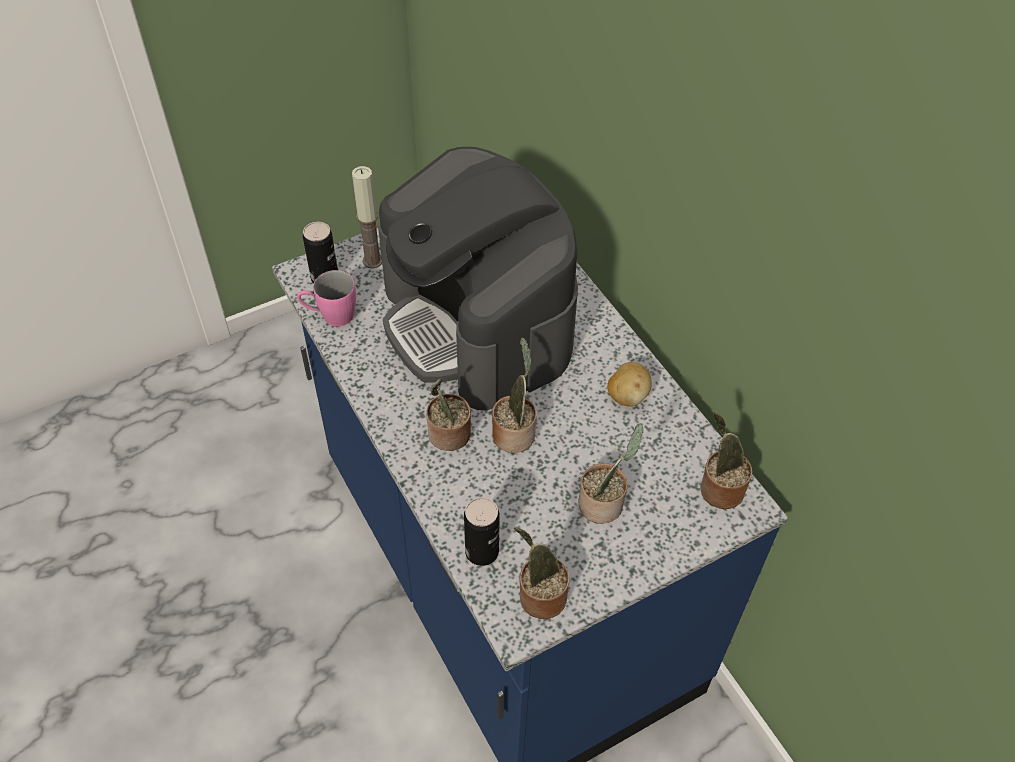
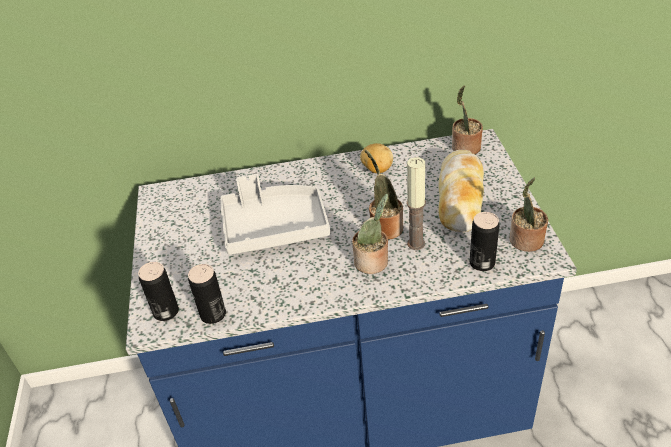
camera: 65 degrees left, 10 degrees down
pink mug [297,270,356,326] -> can [188,264,226,324]
candle [352,166,382,269] -> candle moved to [406,157,426,250]
coffee machine [378,147,578,410] -> grey tray [220,174,330,255]
potted plant [578,423,643,524] -> bread [438,150,484,232]

